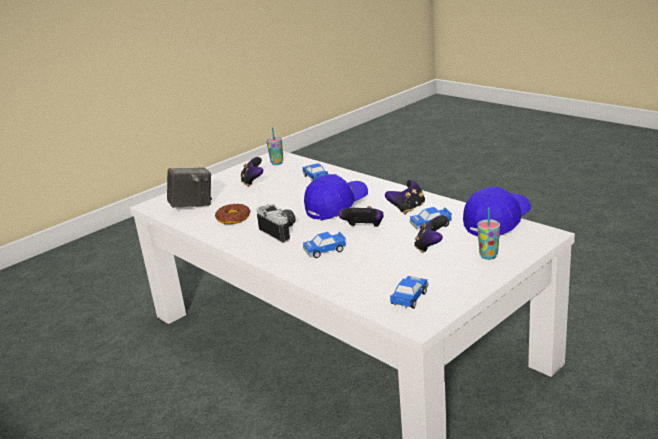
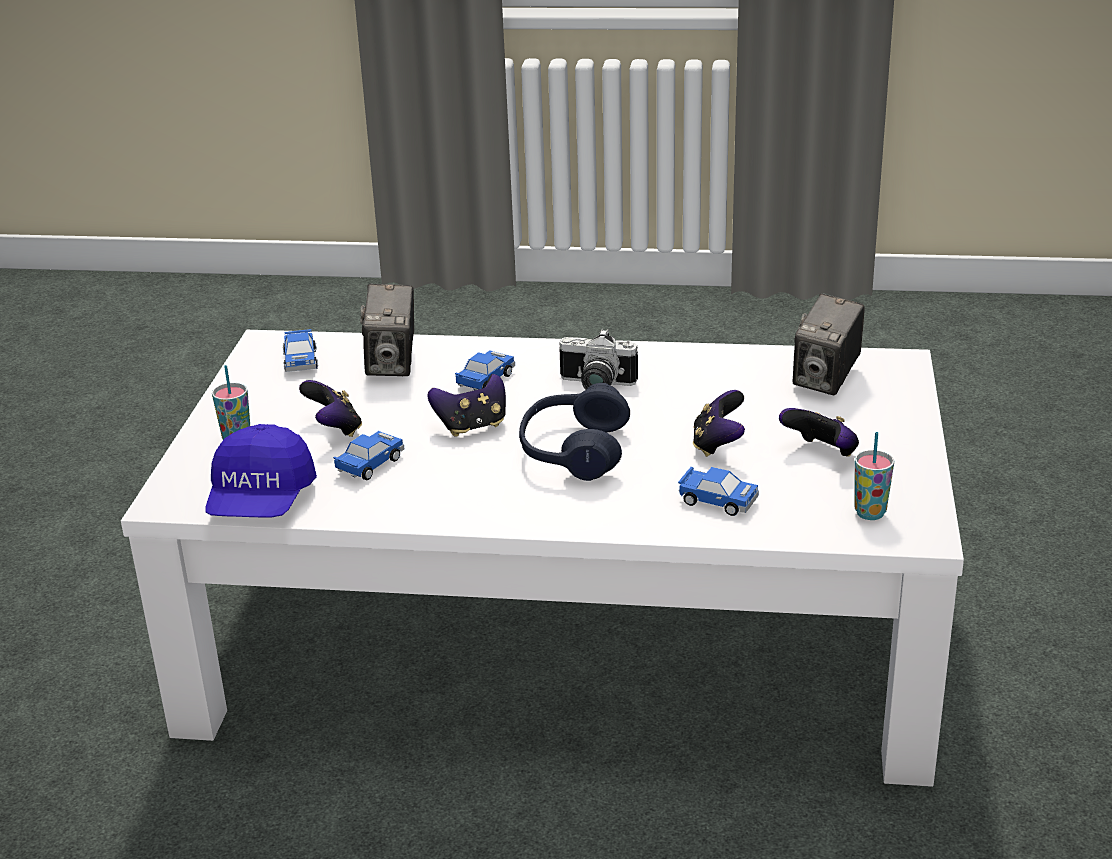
camera: 140 degrees right, 5 degrees up
donut [215,204,250,224] -> none
blue cap [304,174,368,220] -> blue headphones [519,383,630,481]
game controller [385,180,425,215] -> game controller moved to [693,390,745,457]
none -> camera [360,284,414,376]

